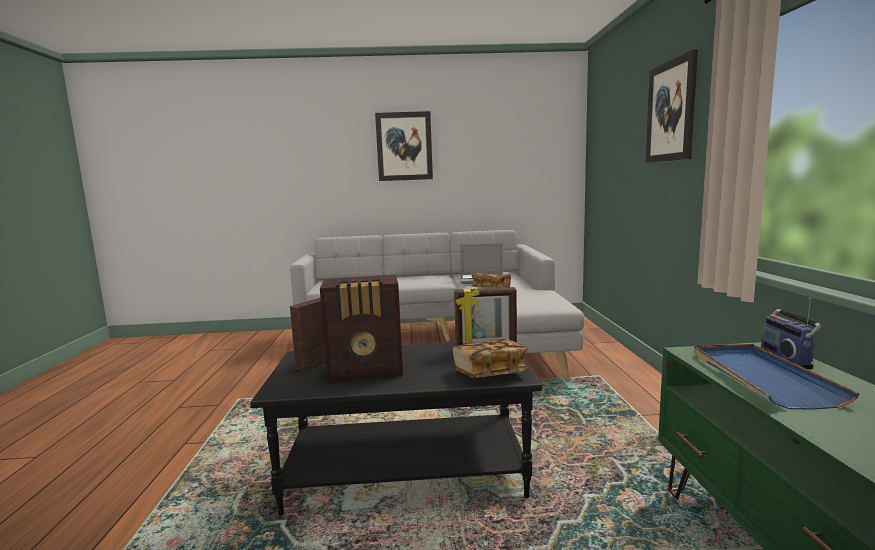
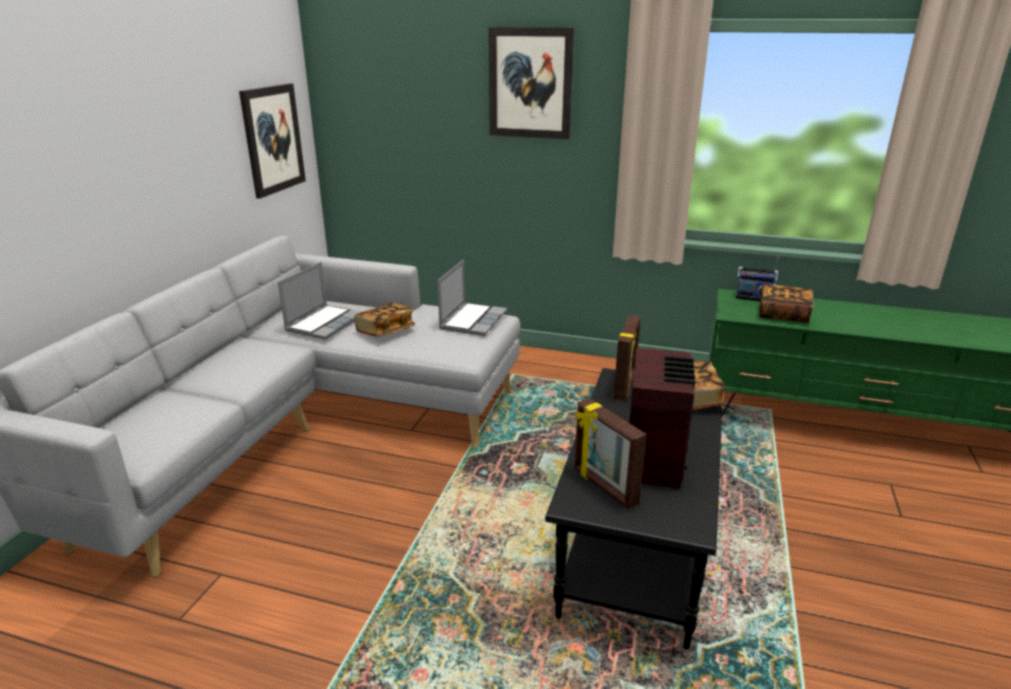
camera: 70 degrees left, 15 degrees up
picture [375,111,433,181] -> picture moved to [239,83,306,199]
blue tray [694,344,860,410] -> book [759,284,813,323]
none -> laptop [437,260,507,336]

